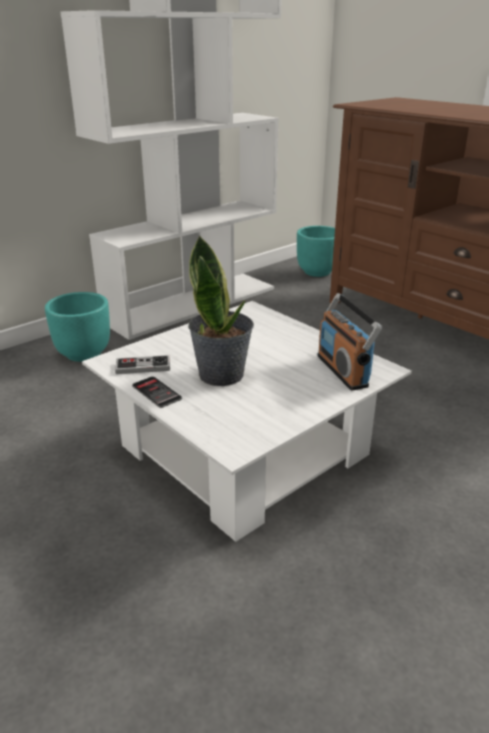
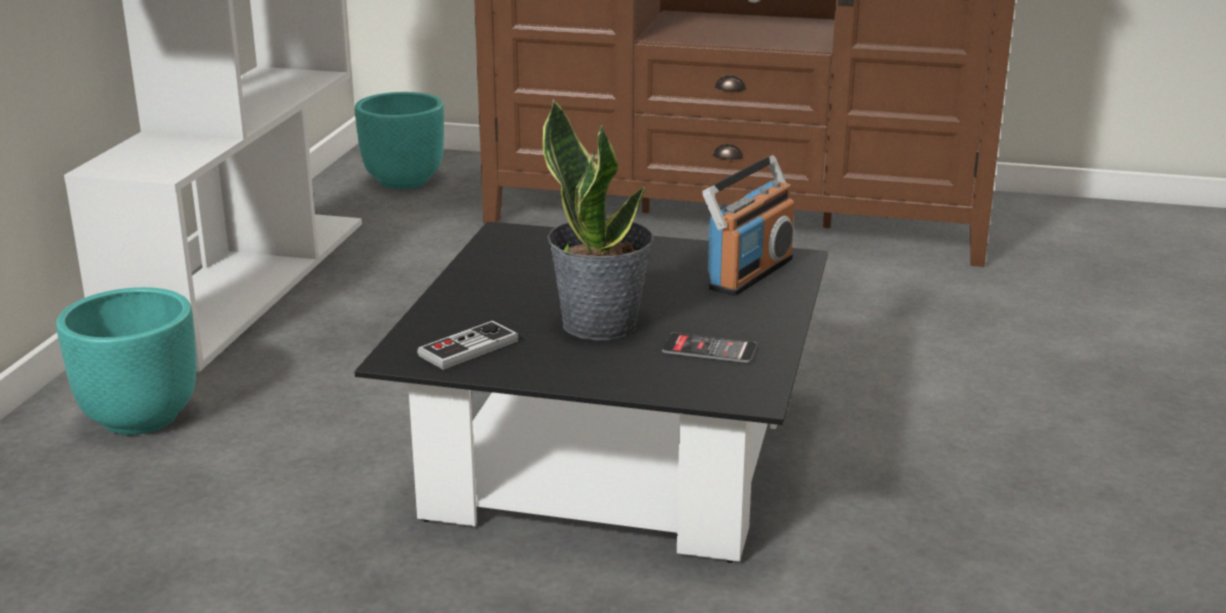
camera: 35 degrees left, 5 degrees down
white coffee table [82,301,412,542] -> black coffee table [354,221,828,563]
phone [132,377,182,408] -> phone moved to [662,332,757,364]
radio [317,293,382,391] -> radio turned 90 degrees counterclockwise [702,155,794,296]

